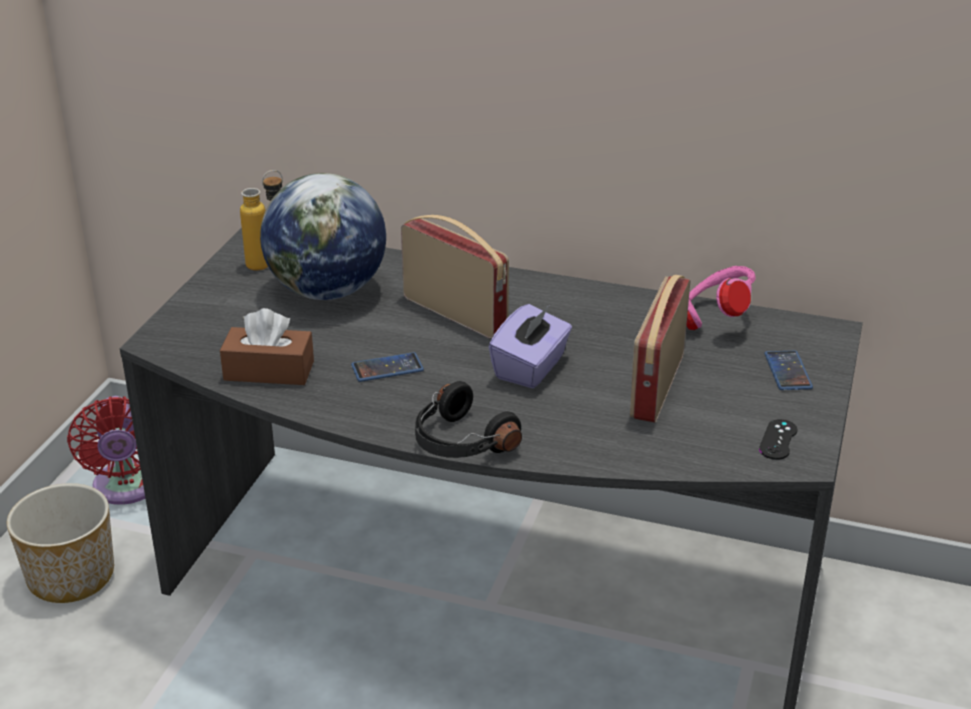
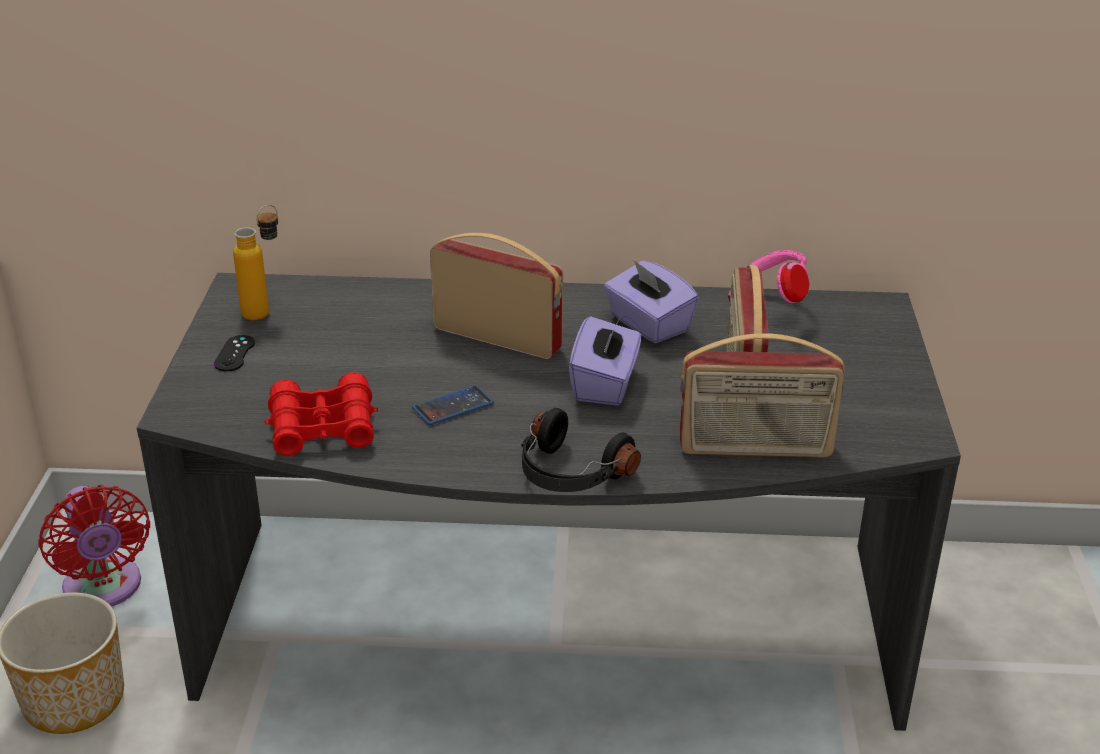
camera: 15 degrees left, 0 degrees up
brown tissue box [220,308,314,385] -> red binoculars [264,372,378,456]
globe [260,173,386,300] -> none
black game controller [759,419,797,460] -> black game controller moved to [214,335,255,371]
phone [764,351,813,390] -> none
none -> purple tissue box [604,260,699,343]
none -> radio [680,333,845,457]

